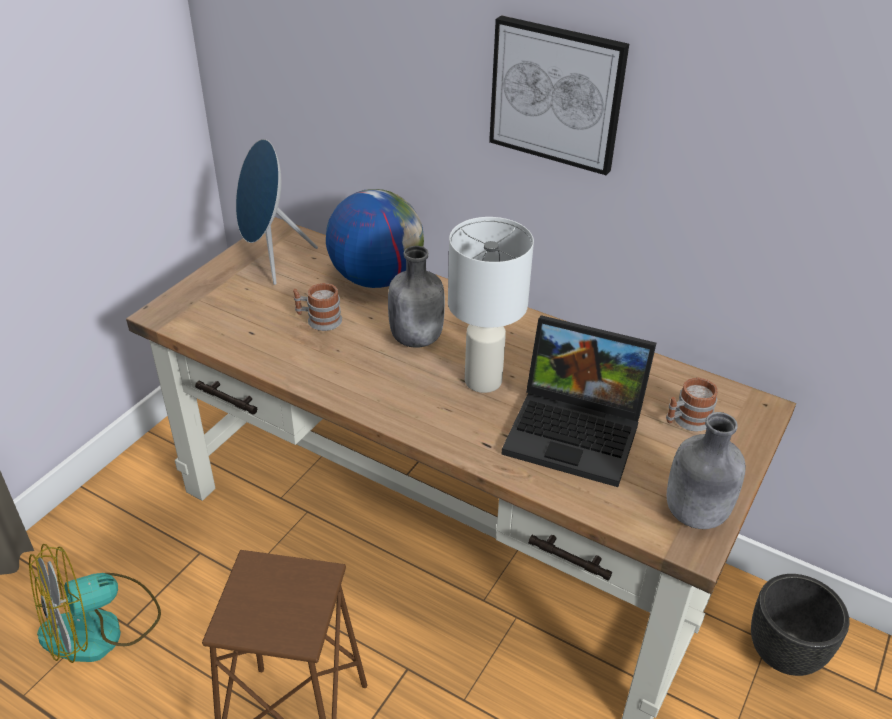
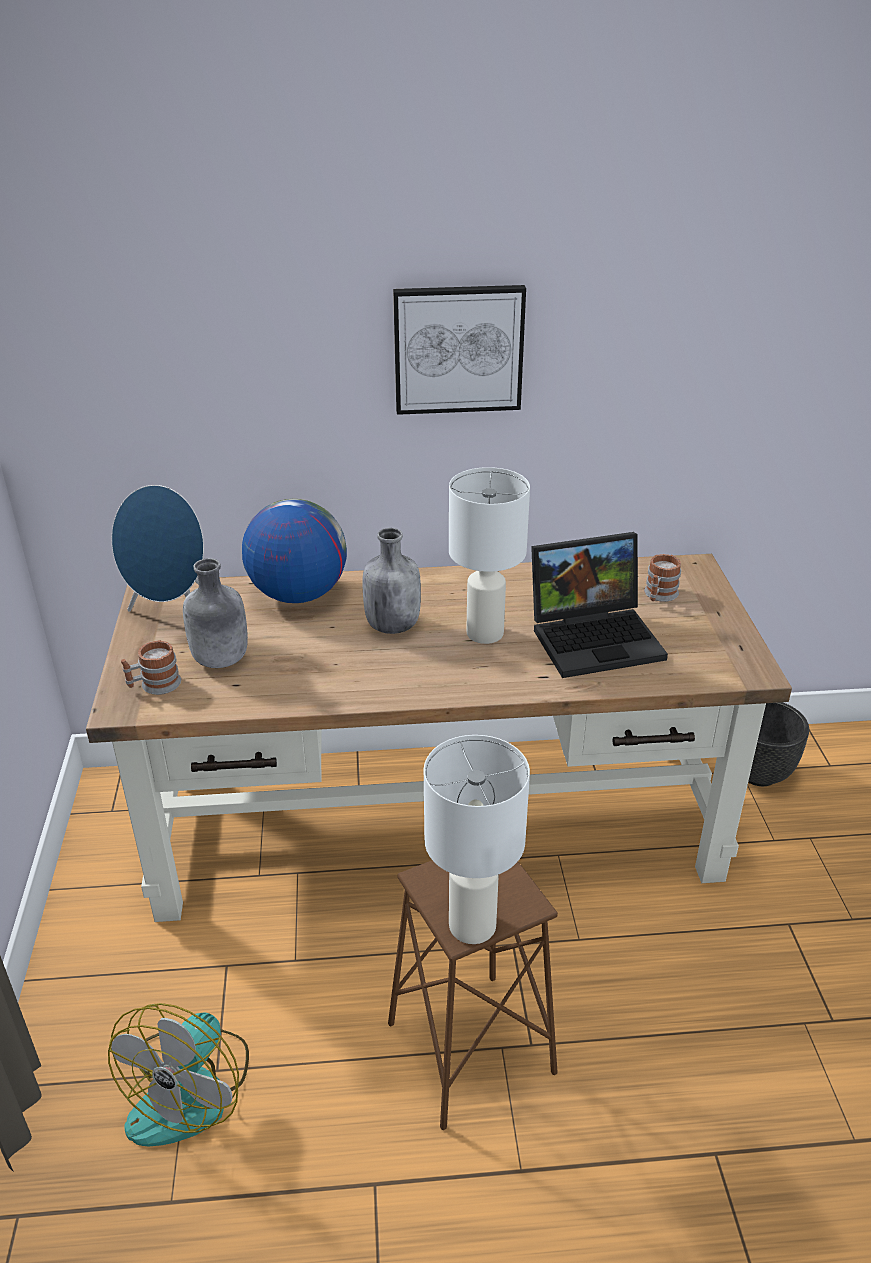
camera: 35 degrees left, 5 degrees down
mug [293,283,342,331] -> mug moved to [121,640,181,695]
grey bottle [667,412,746,529] -> grey bottle moved to [183,558,248,668]
none -> white table lamp [424,735,530,944]

